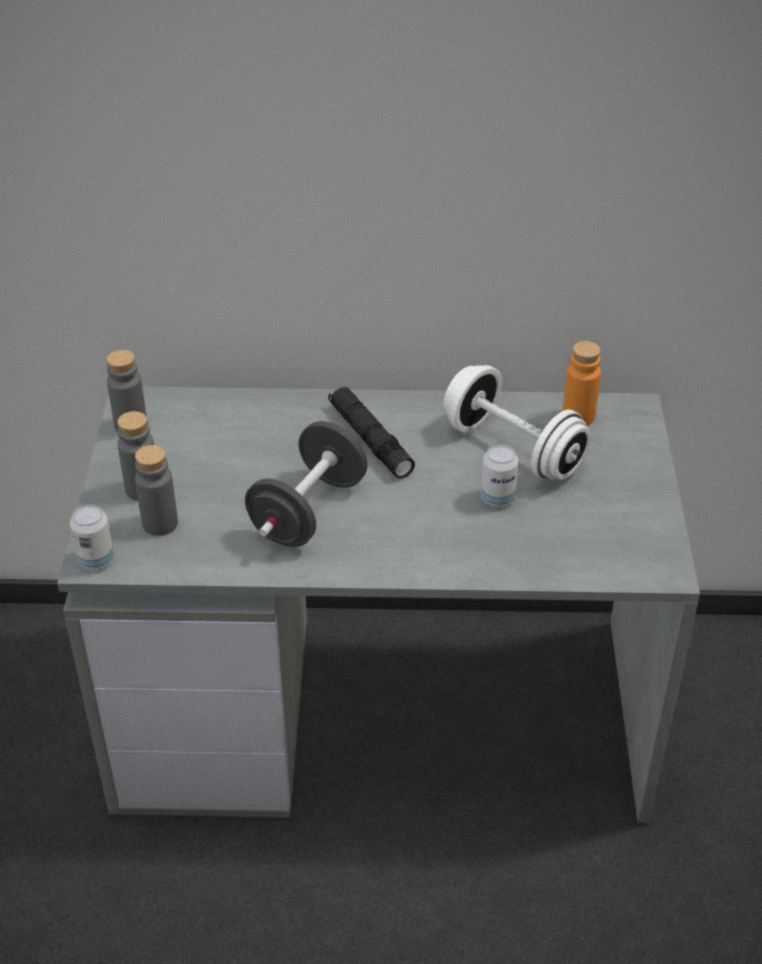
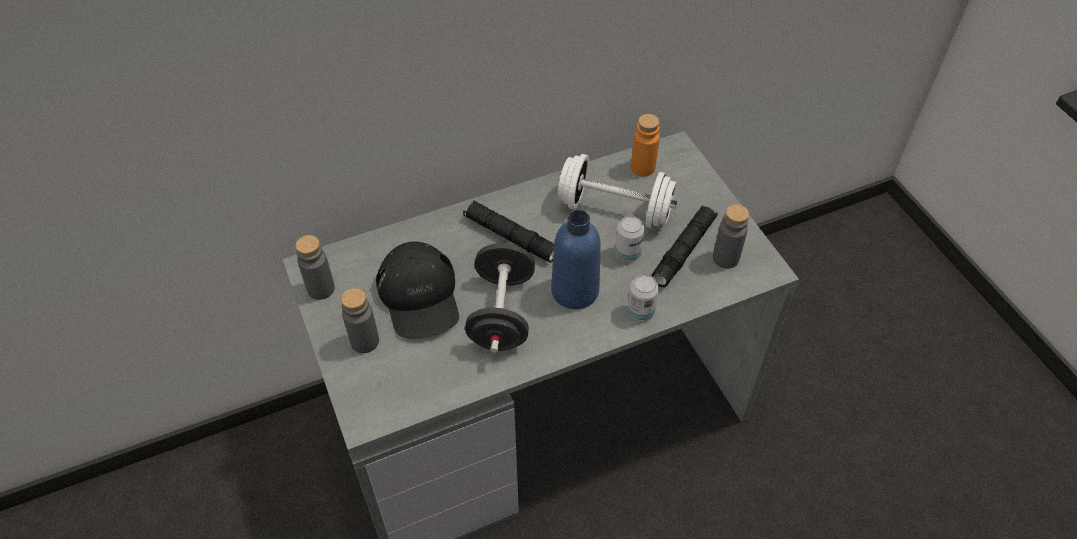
camera: 25 degrees left, 10 degrees up
can [70,504,114,570] -> can moved to [627,274,659,321]
grey bottle [135,445,178,536] -> grey bottle moved to [713,204,749,269]
none -> black cap [376,242,459,338]
none -> blue bottle [551,210,601,309]
none -> black flashlight [651,205,718,287]

